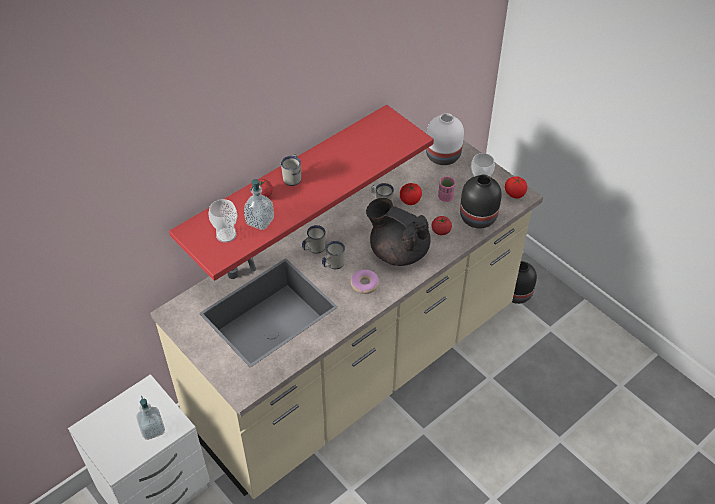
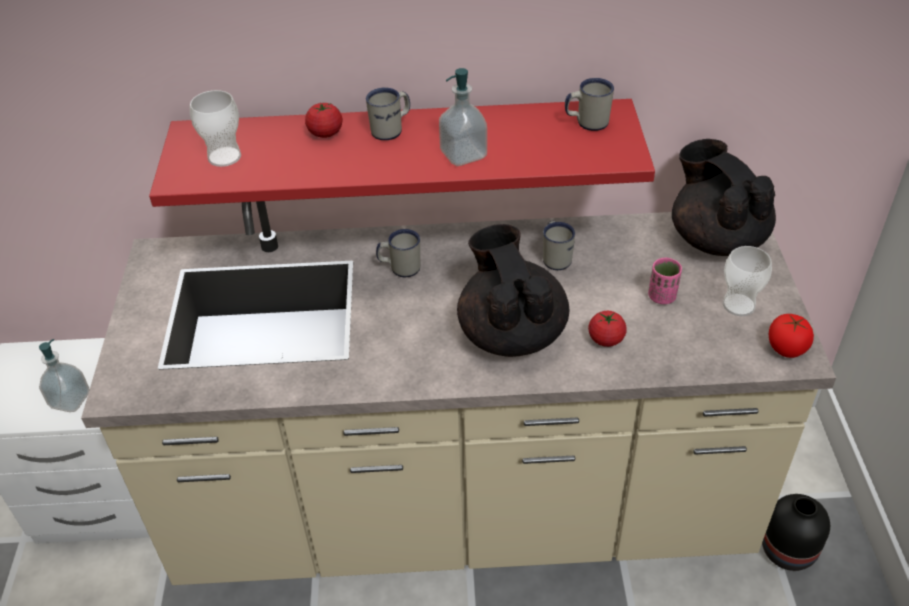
camera: 40 degrees right, 5 degrees down
soap dispenser [244,179,274,230] -> soap dispenser moved to [439,68,487,166]
white mug [322,241,345,269] -> white mug moved to [565,78,614,131]
donut [351,270,379,294] -> none
tomato [400,183,422,205] -> none
white vase [426,113,464,165] -> black teapot [672,139,776,256]
black vase [460,175,502,228] -> none

